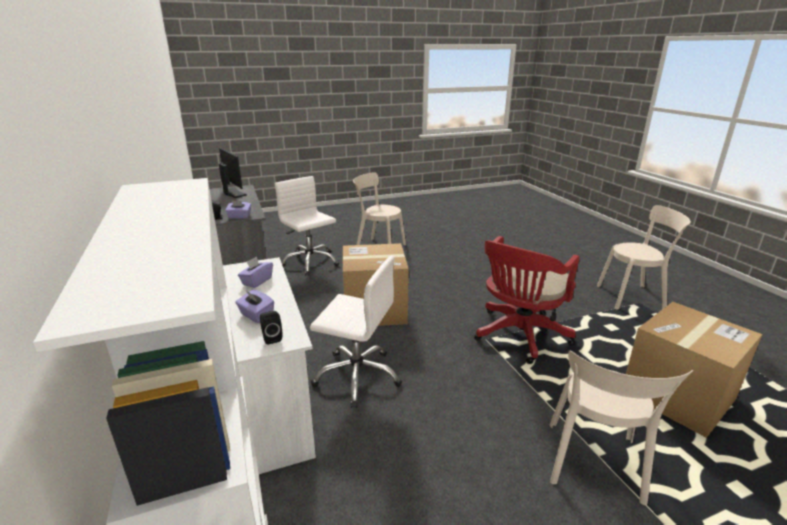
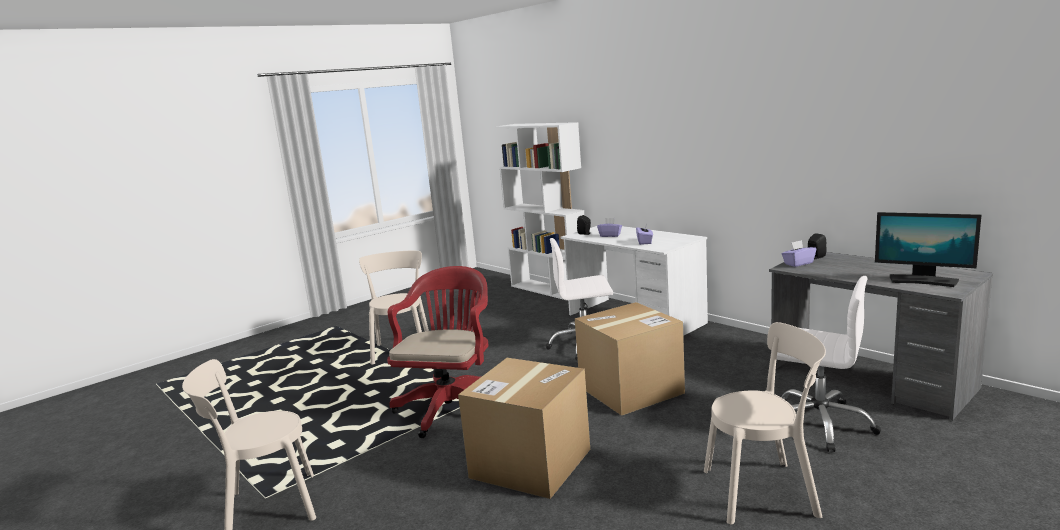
camera: 160 degrees right, 10 degrees down
cardboard box [626,302,763,438] -> cardboard box moved to [458,358,590,499]

